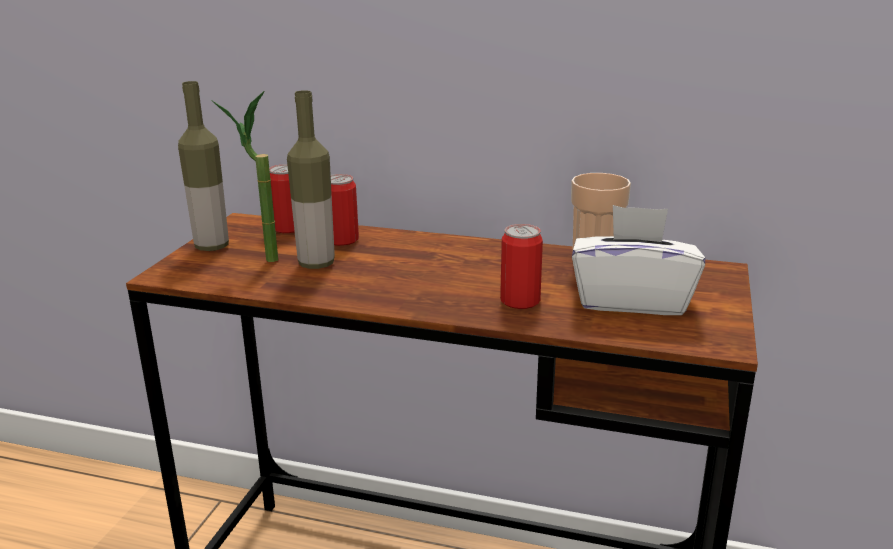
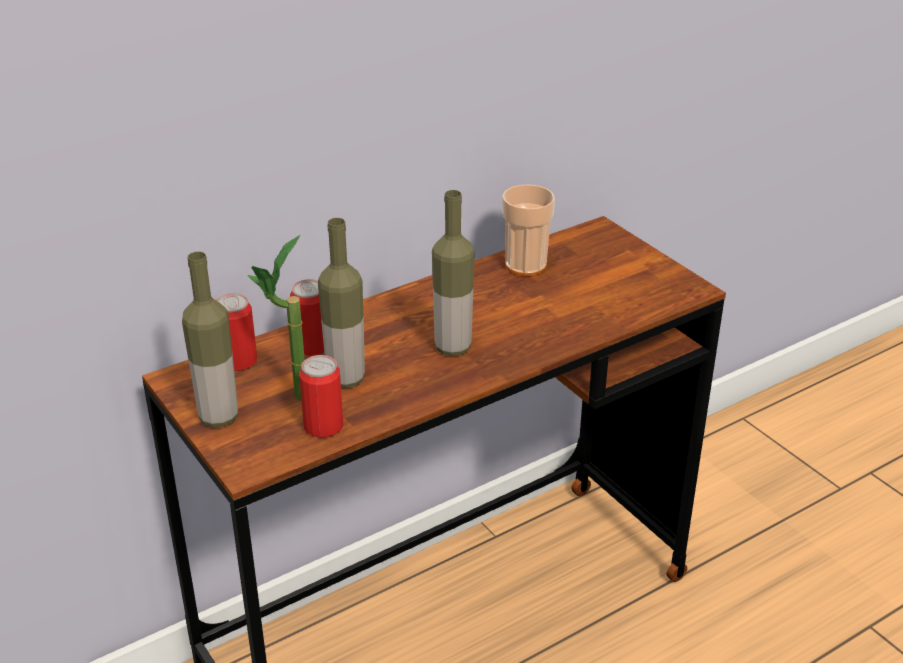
camera: 50 degrees left, 10 degrees up
can [500,224,543,309] -> can moved to [299,355,344,438]
white tissue box [572,205,705,315] -> none
none -> bottle [432,190,474,356]

